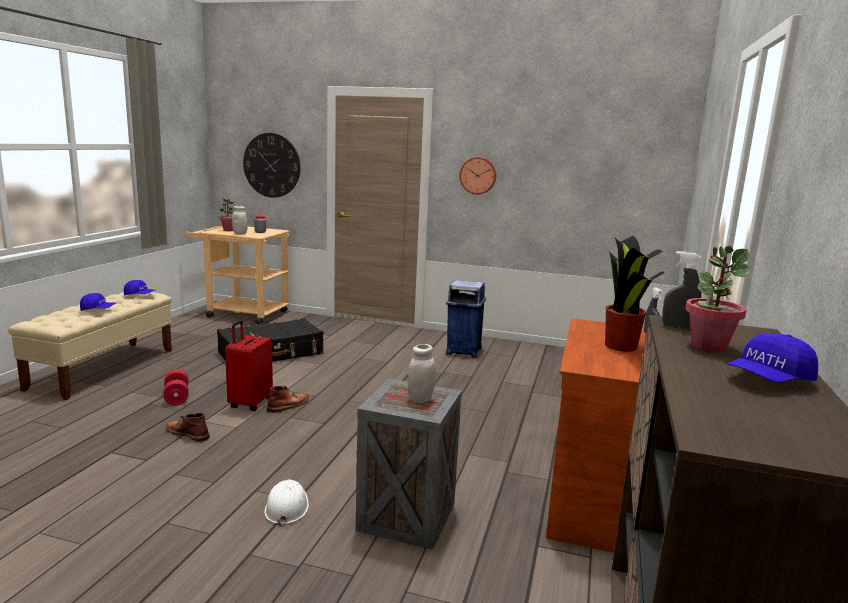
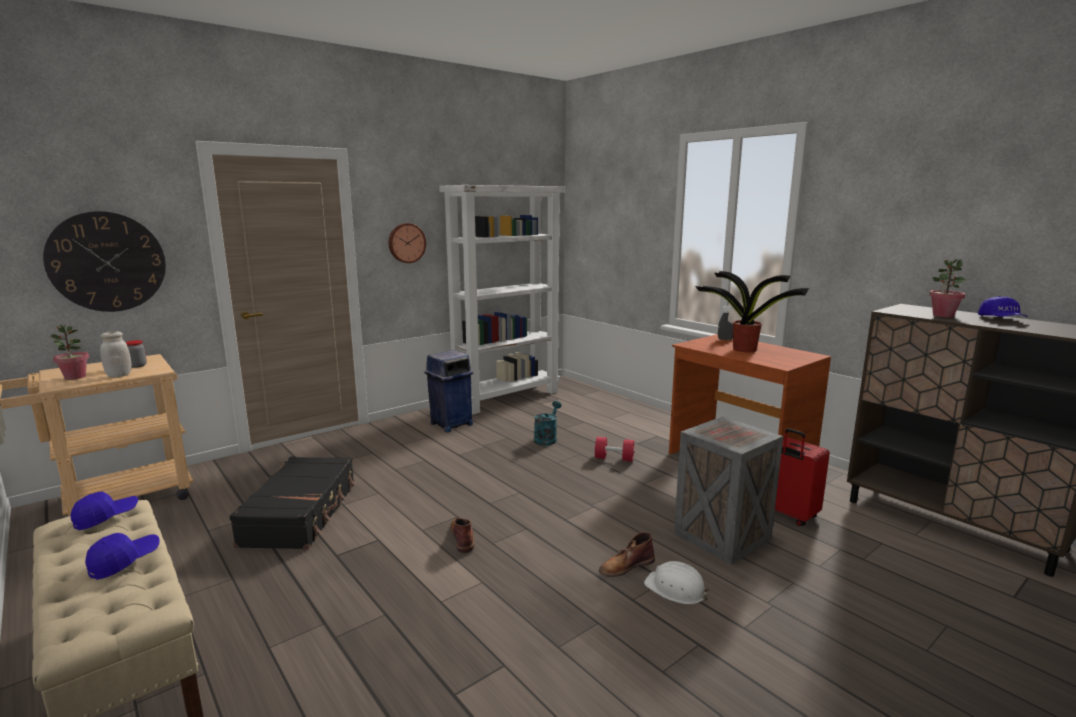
camera: 55 degrees left, 0 degrees up
red dumbbell [163,369,189,405] -> red dumbbell moved to [594,437,635,462]
brown boot [166,413,210,442] -> brown boot moved to [599,532,655,577]
red suitcase [225,320,273,411] -> red suitcase moved to [775,428,830,526]
white jar [408,344,436,403] -> none
grey spray bottle [662,251,701,330] -> none
none -> white bookcase [439,185,564,415]
none -> turquoise watering can [534,401,562,446]

